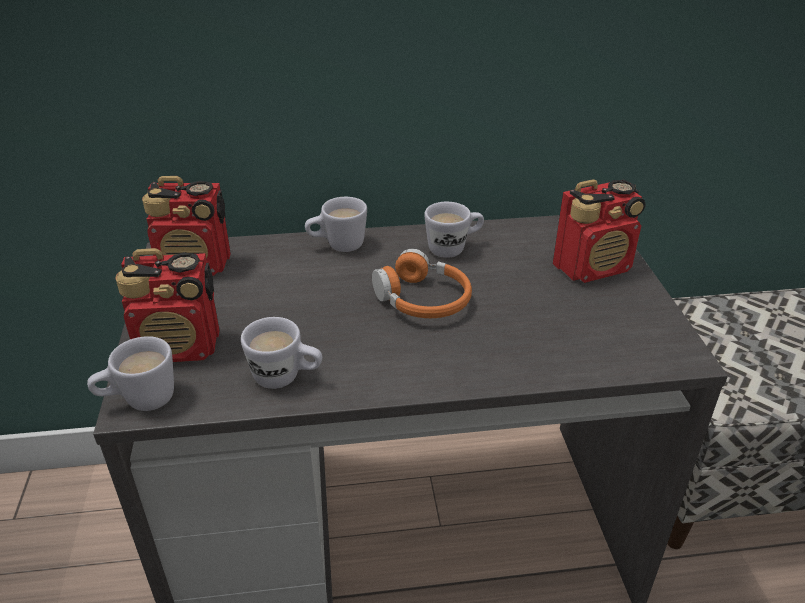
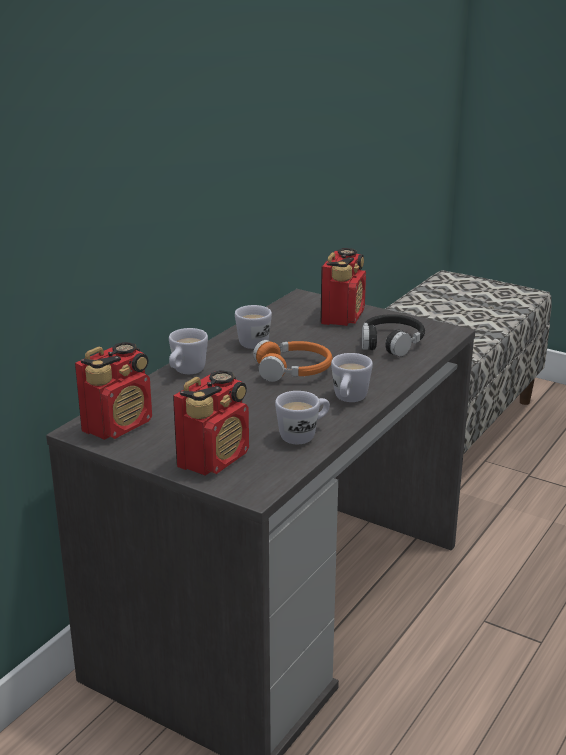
camera: 50 degrees left, 10 degrees down
white mug [87,336,174,411] -> white mug moved to [331,353,373,402]
none -> black headphones [362,314,425,357]

